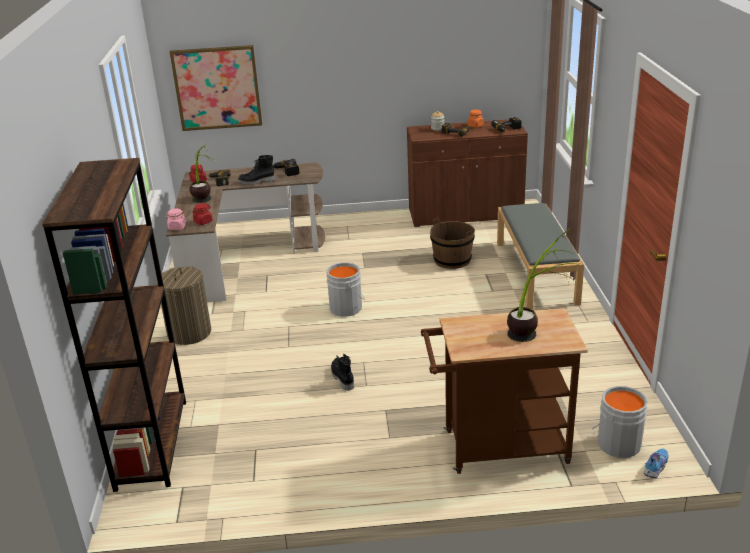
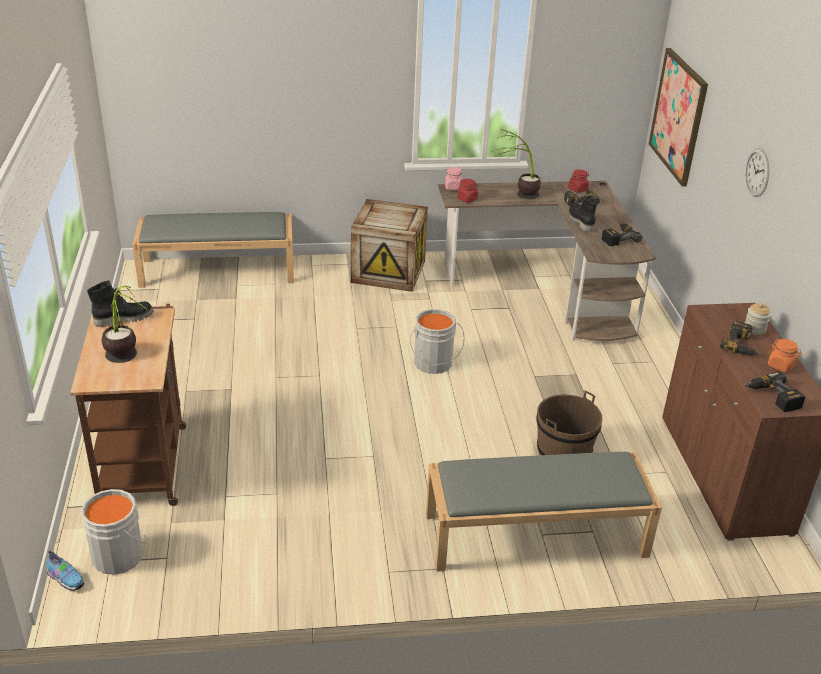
camera: 85 degrees right, 5 degrees up
brown bookcase [42,158,186,492] -> grey bench [132,212,294,288]
laundry basket [156,266,211,345] -> crate [351,199,428,292]
black boot [331,354,354,391] -> black boot moved to [87,280,154,327]
none -> wall clock [745,148,769,197]

